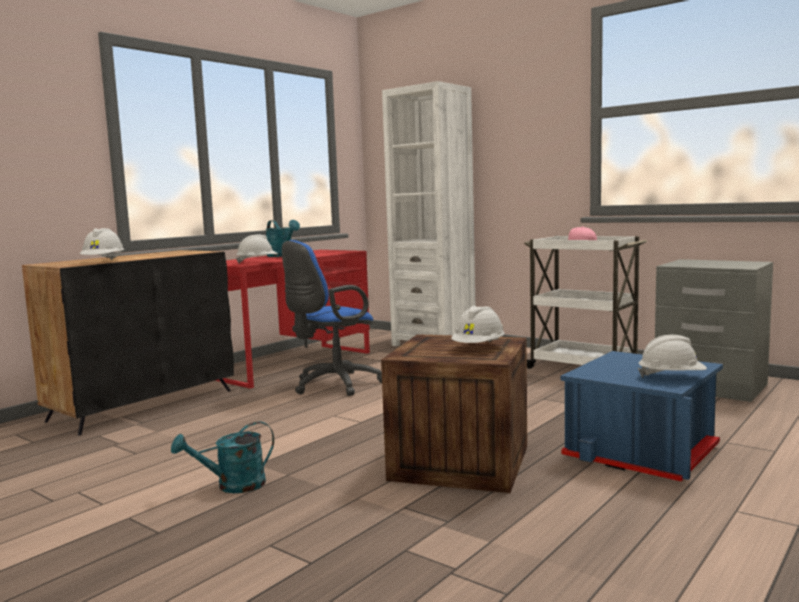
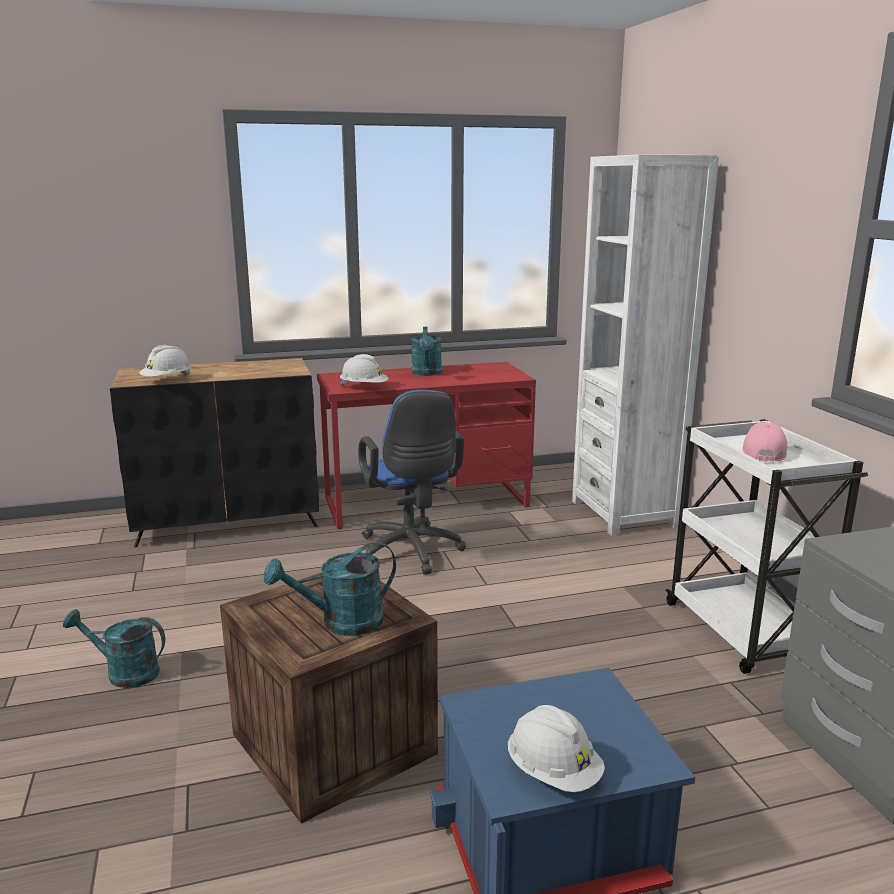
camera: 35 degrees right, 10 degrees up
blue office chair [282,240,382,396] -> blue office chair turned 105 degrees counterclockwise [358,390,466,575]
white hard hat [451,306,505,343] -> turquoise watering can [264,542,396,636]

